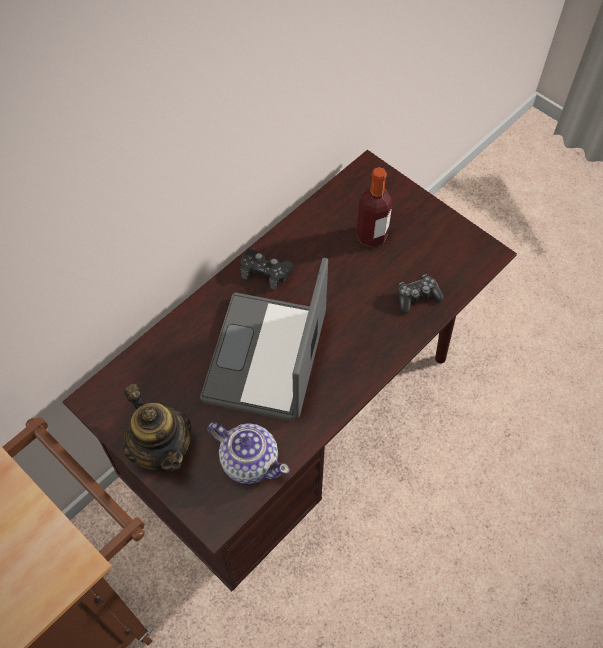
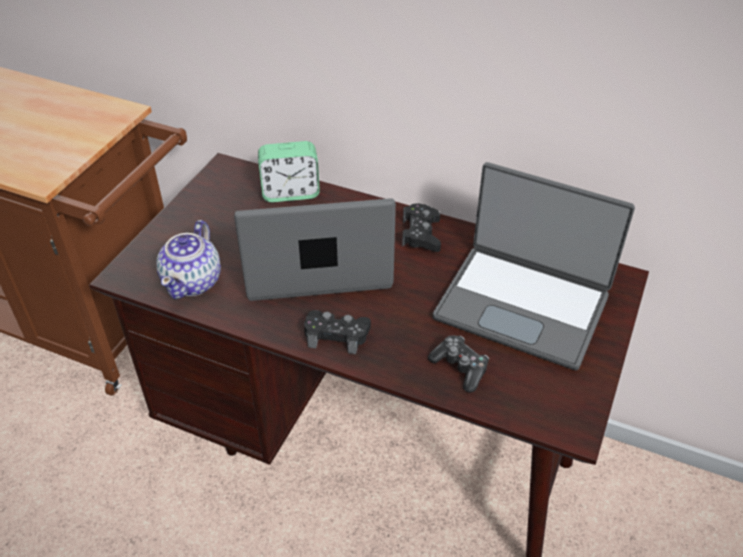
camera: 70 degrees right, 15 degrees down
teapot [123,384,191,472] -> none
bottle [356,167,393,247] -> laptop [433,162,635,371]
none -> alarm clock [258,141,320,202]
none -> black game controller [304,310,371,354]

